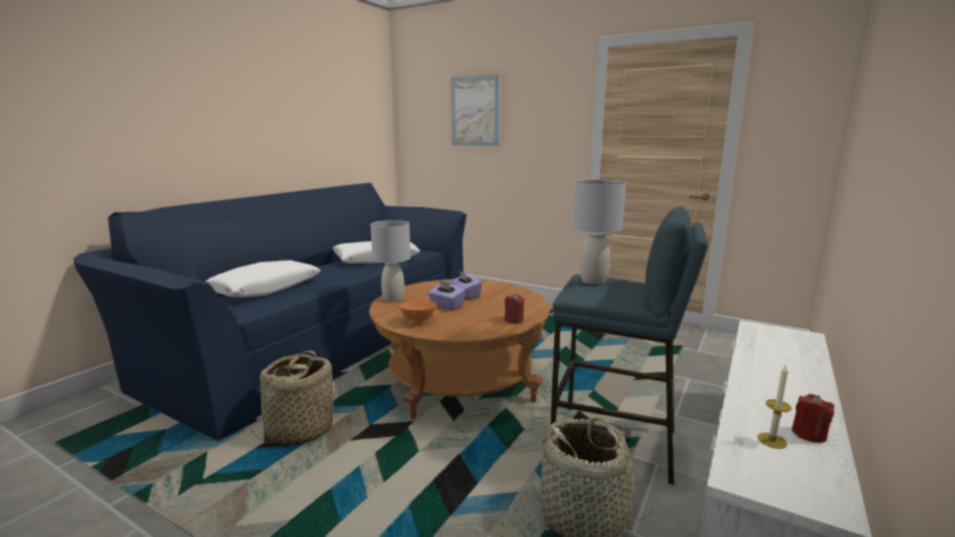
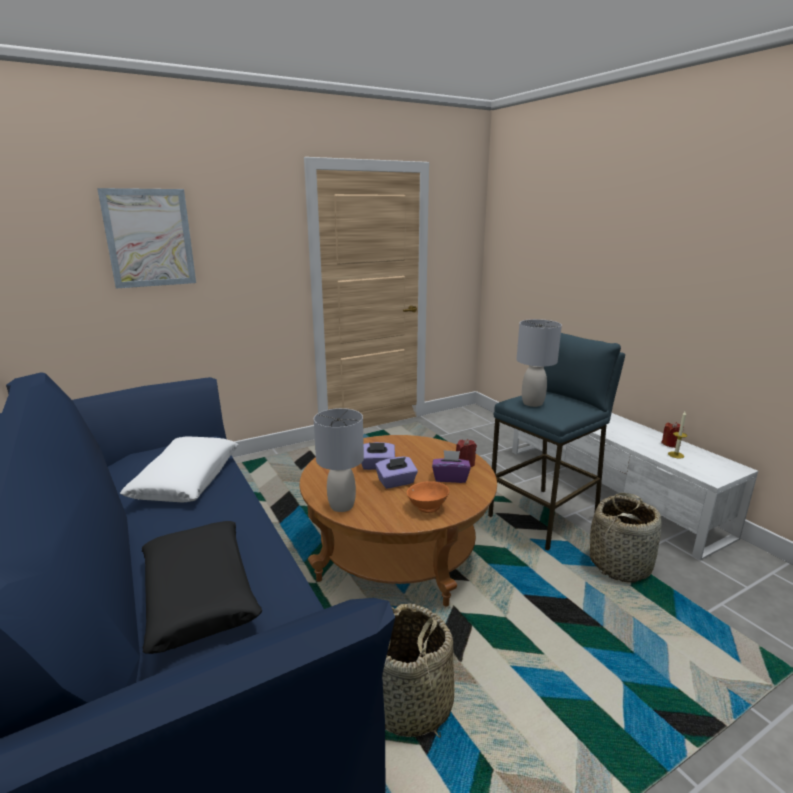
camera: 60 degrees left, 5 degrees up
white pillow [205,260,321,297] -> black pillow [141,521,262,654]
none -> purple tissue box [432,450,471,483]

